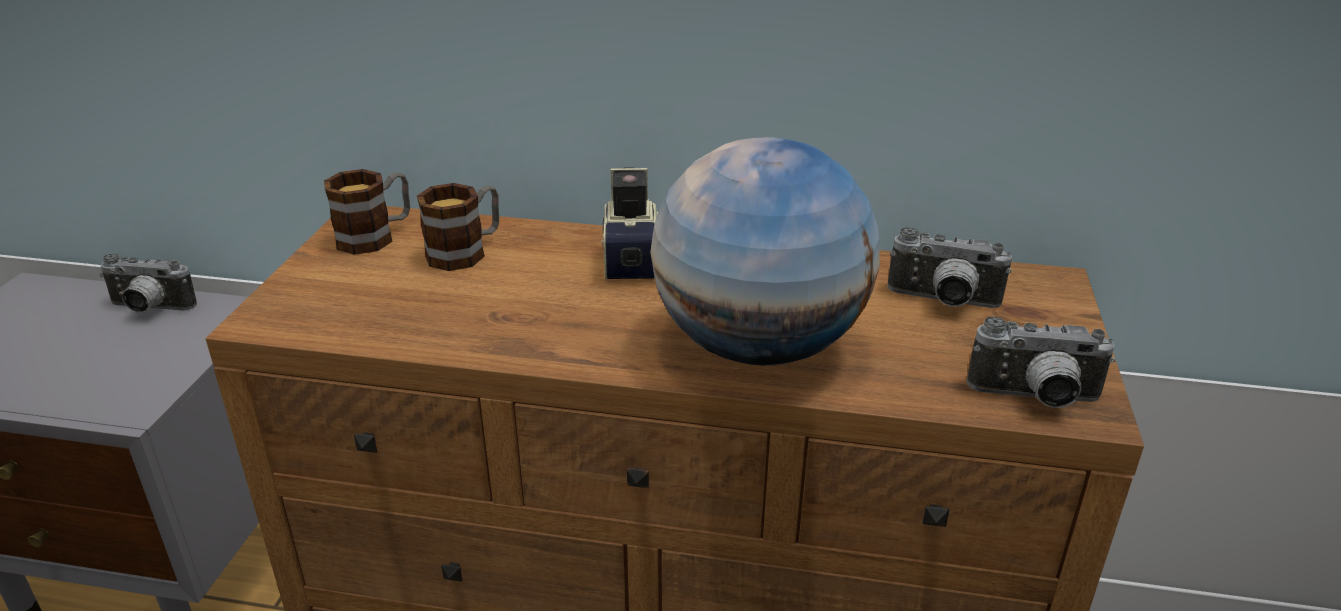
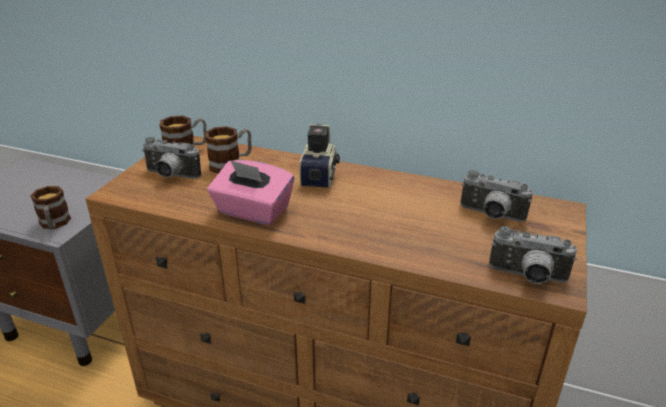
camera: 10 degrees right, 0 degrees up
camera [100,253,197,313] -> camera moved to [142,137,201,179]
globe [650,137,880,366] -> none
none -> mug [30,186,71,230]
none -> pink tissue box [207,160,294,225]

